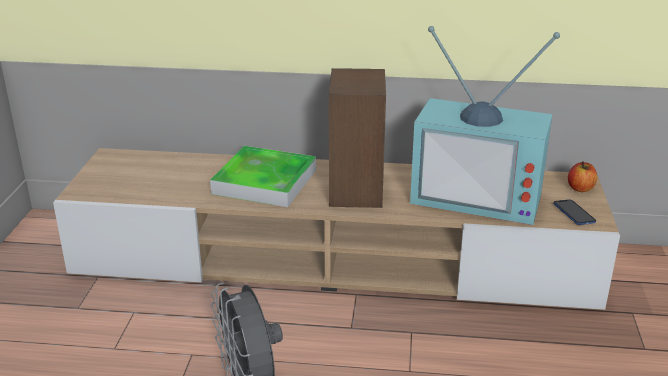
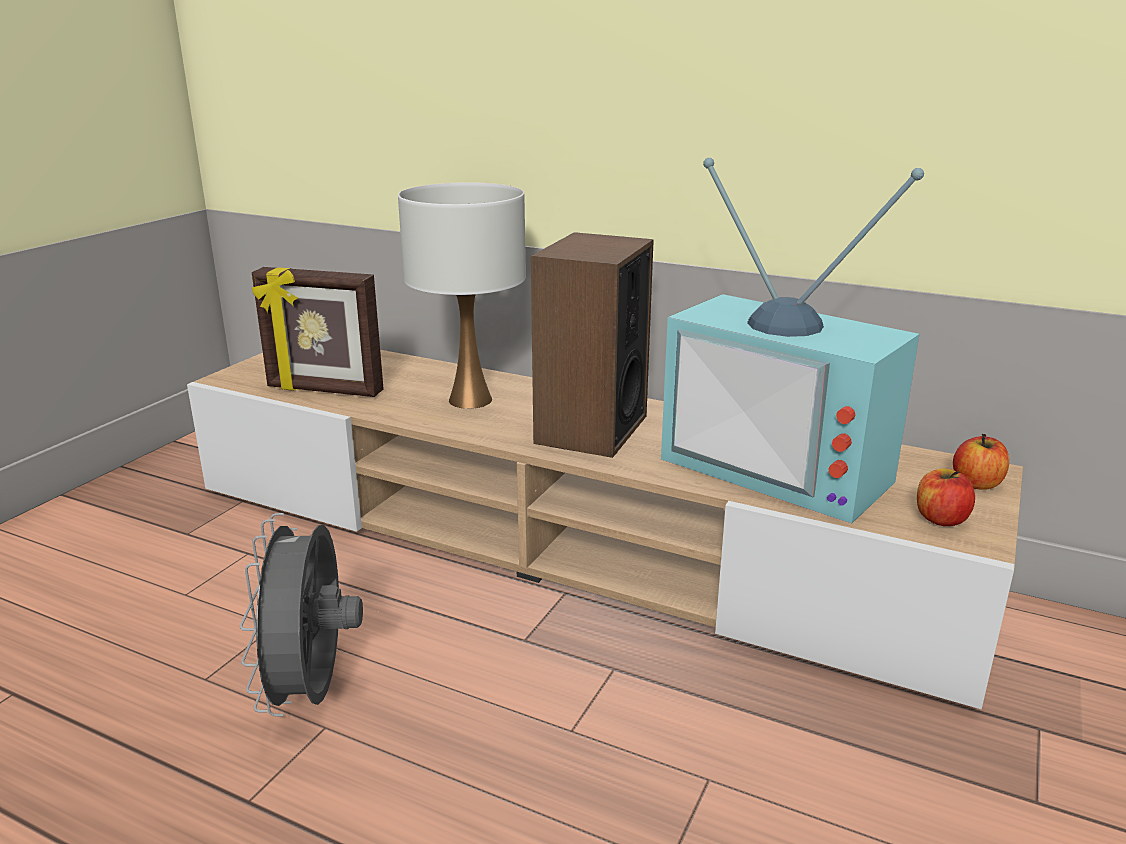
camera: 20 degrees right, 5 degrees down
tray [210,146,316,207] -> white table lamp [398,182,526,409]
phone [553,199,596,225] -> apple [917,469,975,526]
none -> picture frame [252,267,384,397]

